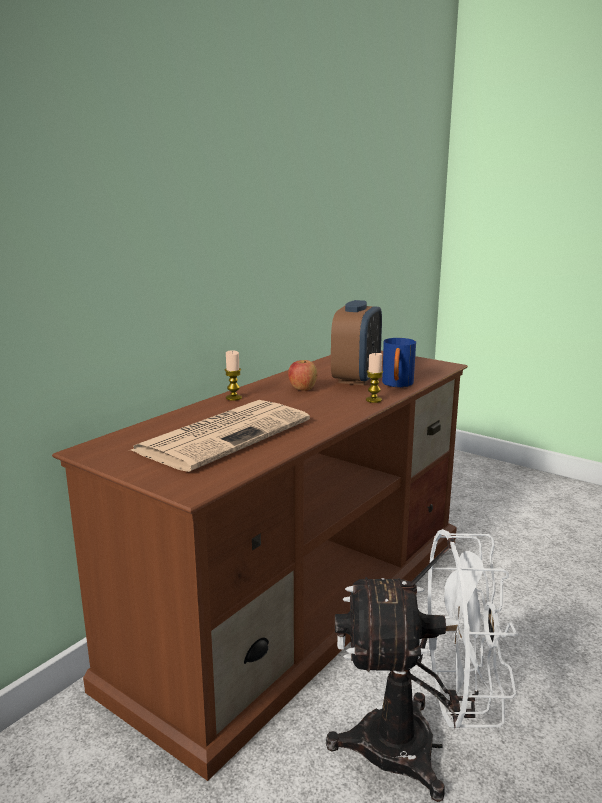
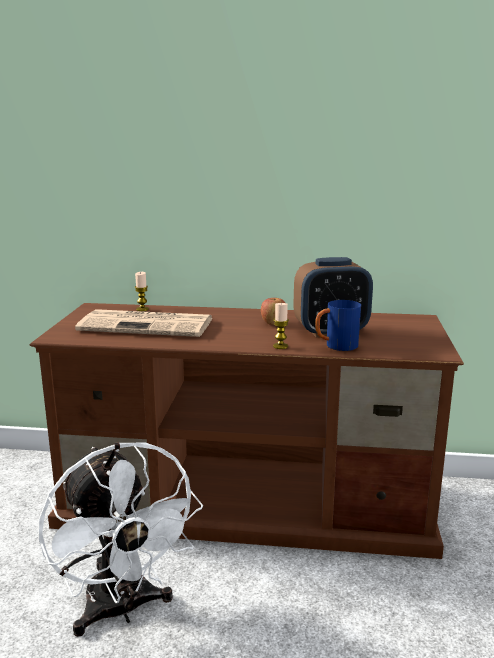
camera: 60 degrees right, 0 degrees up
candle [225,350,242,401] -> candle moved to [135,272,149,311]

